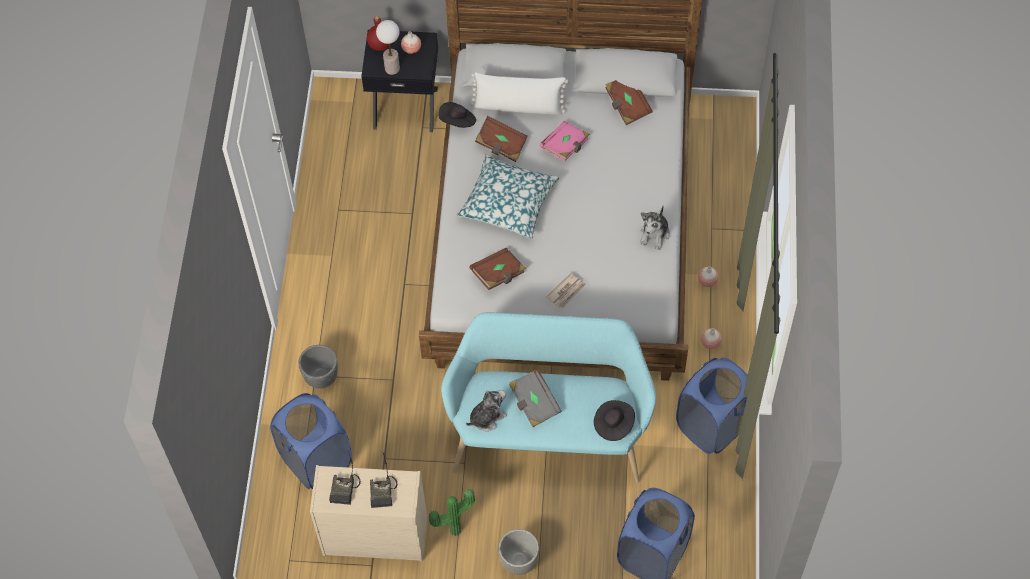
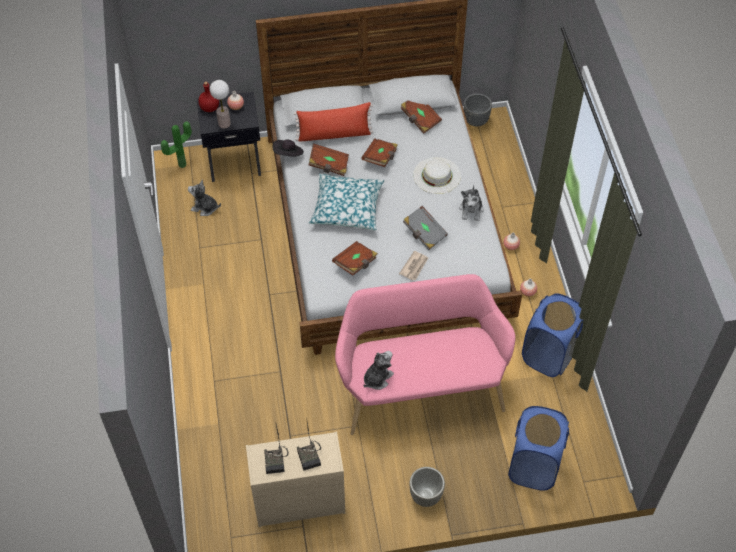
camera: 15 degrees left, 5 degrees down
blue laundry basket [270,393,352,489] -> none
grey planter [298,345,338,389] -> grey planter moved to [464,93,492,126]
potted plant [429,489,475,536] -> potted plant moved to [161,121,192,168]
turquoise bench [441,312,656,483] -> pink bench [335,274,516,435]
white pillow [470,72,569,115] -> red pillow [294,102,373,142]
grey book [509,369,562,427] -> grey book moved to [403,206,448,250]
pink book [540,121,590,161] -> brown book [362,138,398,167]
black hat [594,400,635,441] -> none
none -> plush toy [188,180,221,216]
none -> white hat [413,157,461,194]

